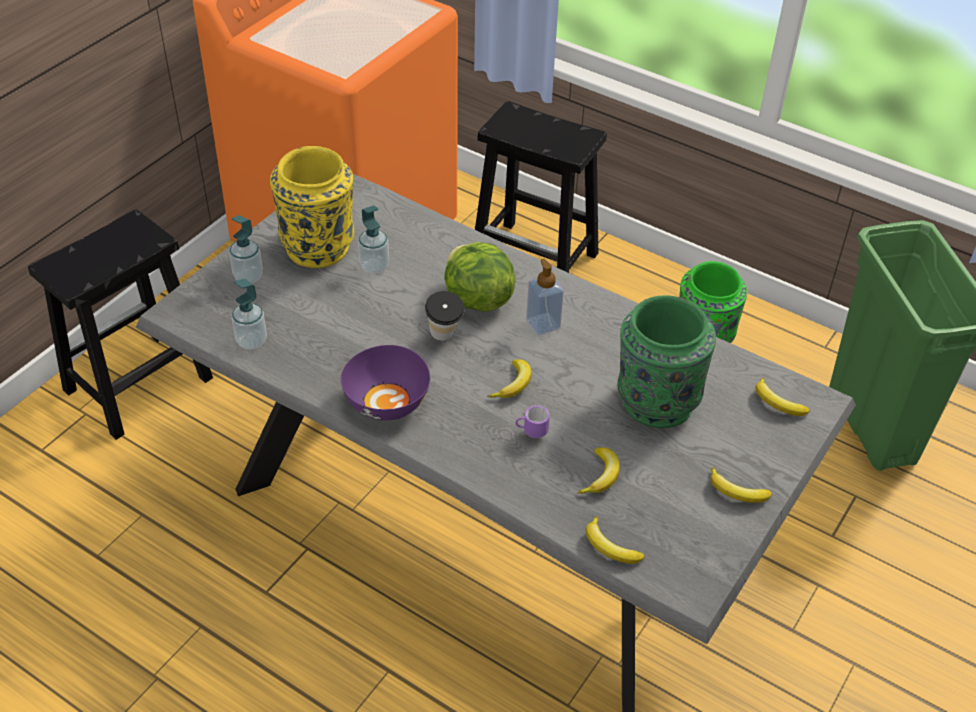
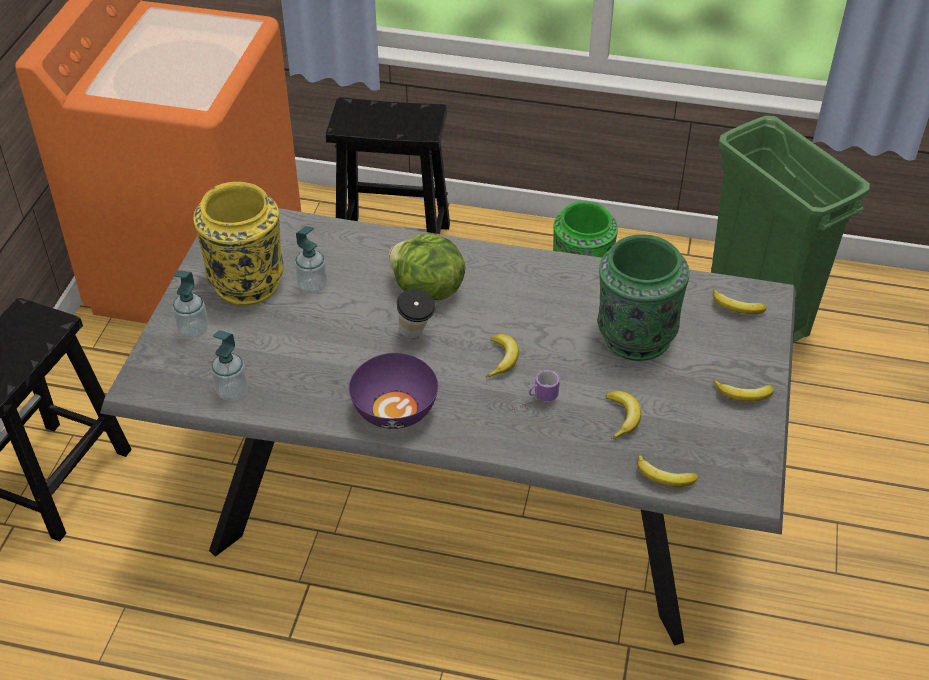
camera: 20 degrees left, 0 degrees up
soap dispenser [526,258,564,335] -> none

